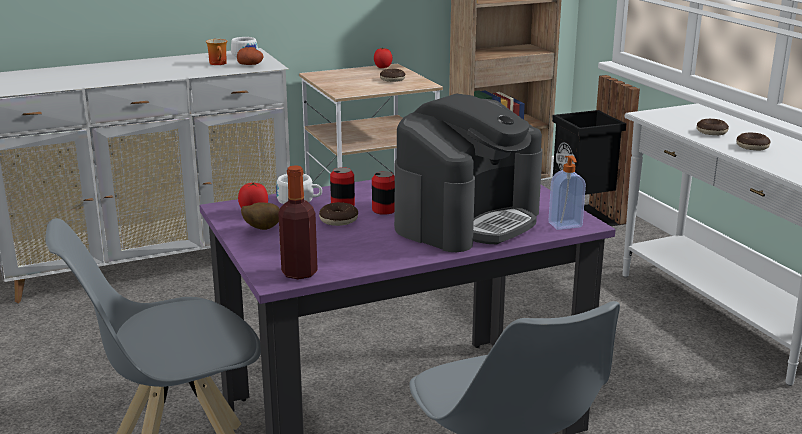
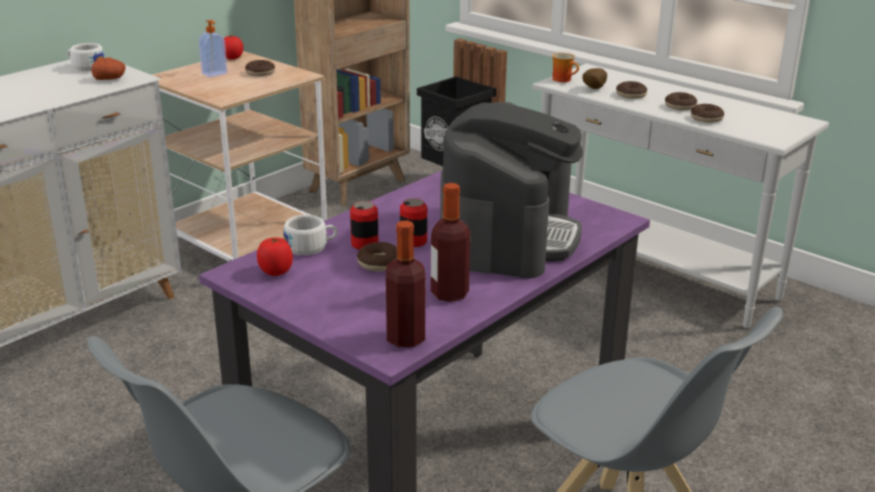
camera: 25 degrees left, 5 degrees up
mug [206,39,227,65] -> mug moved to [552,53,579,82]
potato [241,202,280,230] -> potato moved to [582,68,607,89]
soap dispenser [548,156,586,230] -> soap dispenser moved to [199,20,227,77]
none -> bottle [431,183,470,302]
none -> donut [691,104,724,123]

